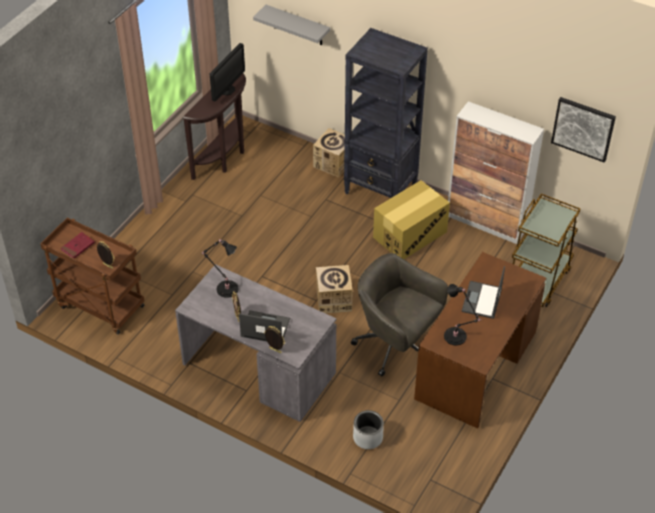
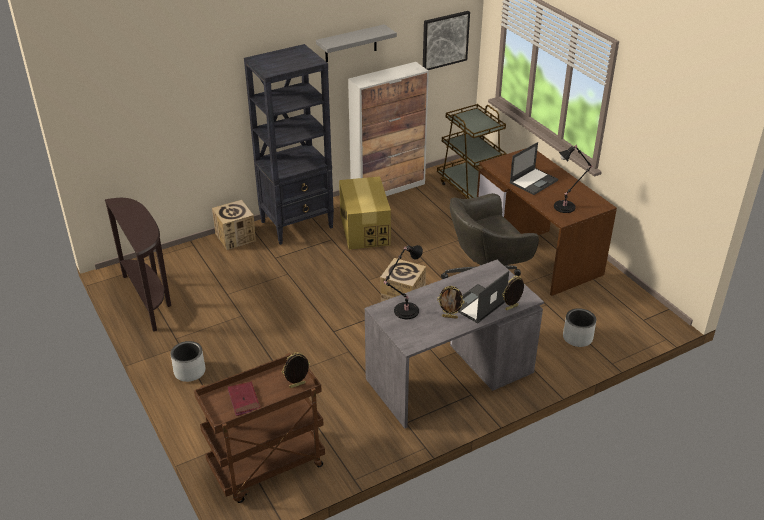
camera: 60 degrees left, 10 degrees down
monitor [210,43,245,101] -> none
grey shelf [253,5,330,45] -> grey shelf moved to [316,24,397,62]
laptop [461,266,505,319] -> laptop turned 90 degrees counterclockwise [509,142,558,195]
none -> grey planter [170,341,205,382]

